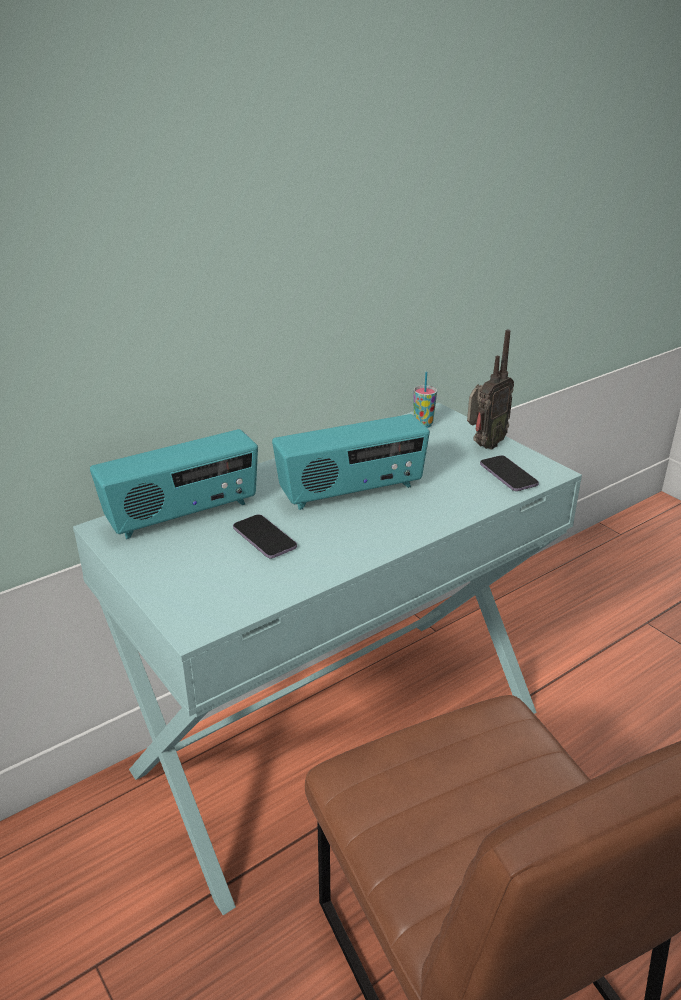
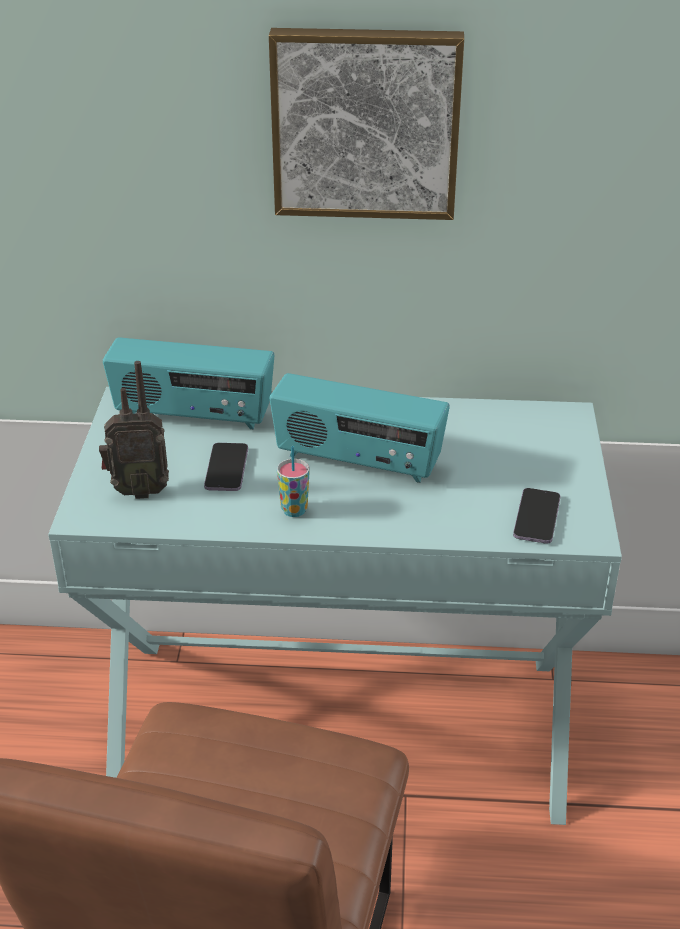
camera: 40 degrees right, 5 degrees up
cup [413,372,437,428] -> cup moved to [277,446,310,517]
radio [467,330,514,450] -> radio moved to [99,361,169,499]
none -> picture [269,28,464,220]

